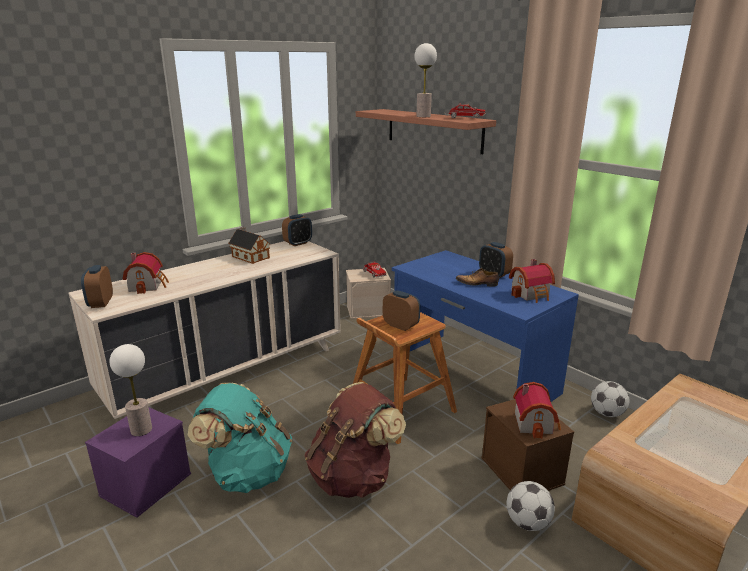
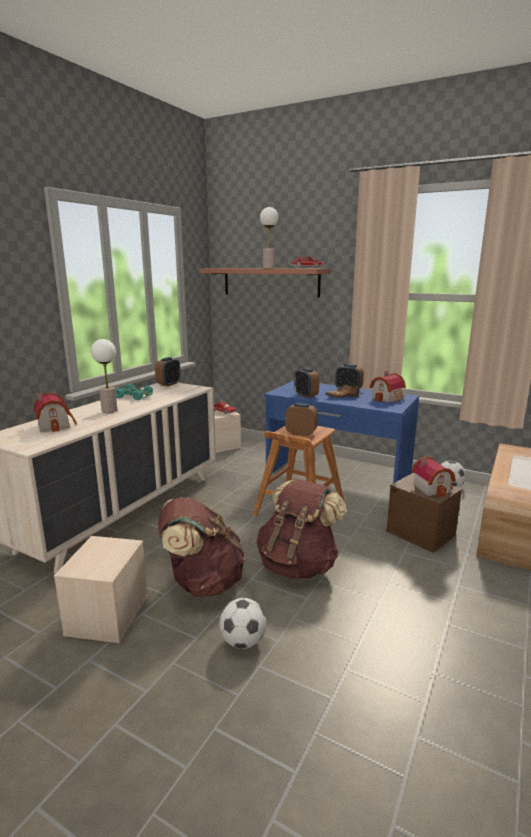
camera: 20 degrees left, 5 degrees down
alarm clock [81,265,113,308] -> alarm clock moved to [294,368,319,398]
purple storage box [85,407,191,518] -> beige storage box [54,536,148,643]
table lamp [110,344,152,436] -> table lamp moved to [91,339,117,413]
turquoise backpack [188,383,292,493] -> brown backpack [158,497,246,597]
toy house [228,227,270,264] -> turquoise toy car [116,384,153,400]
football [507,481,555,531] -> football moved to [219,598,266,649]

